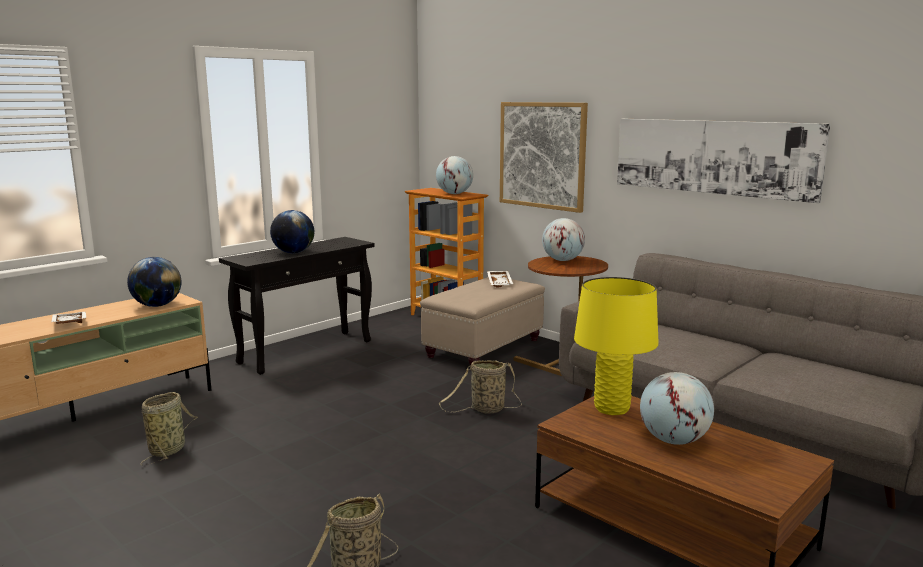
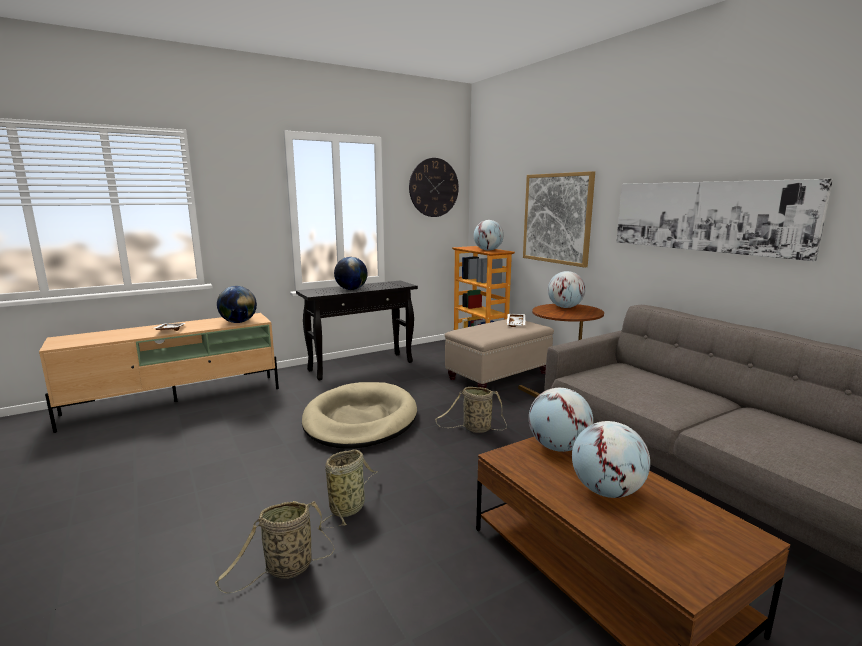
camera: 15 degrees right, 0 degrees up
basket [141,392,198,465] -> basket moved to [321,450,378,528]
yellow table lamp [574,277,659,415] -> globe [529,388,593,452]
none -> beige dog bed [302,382,417,449]
none -> wall clock [409,158,459,217]

